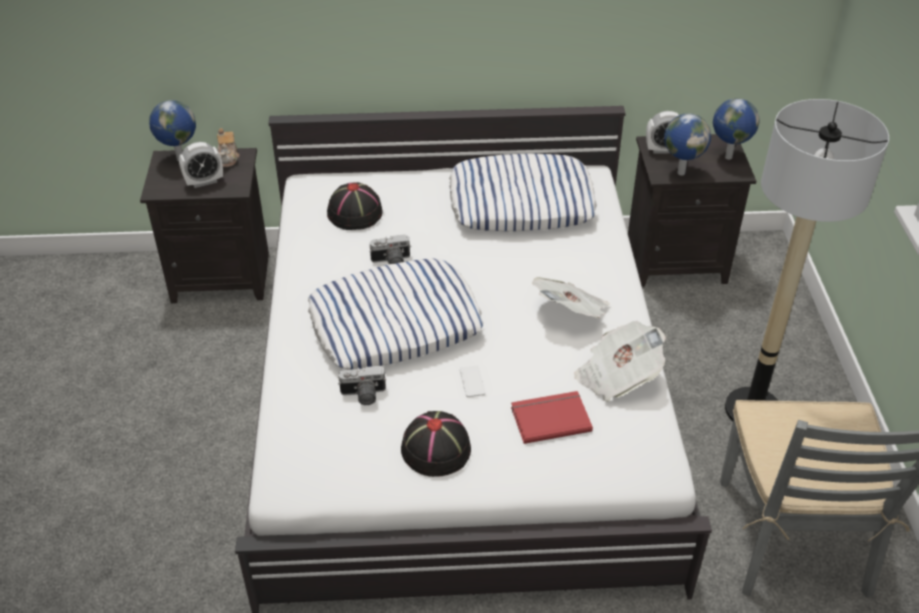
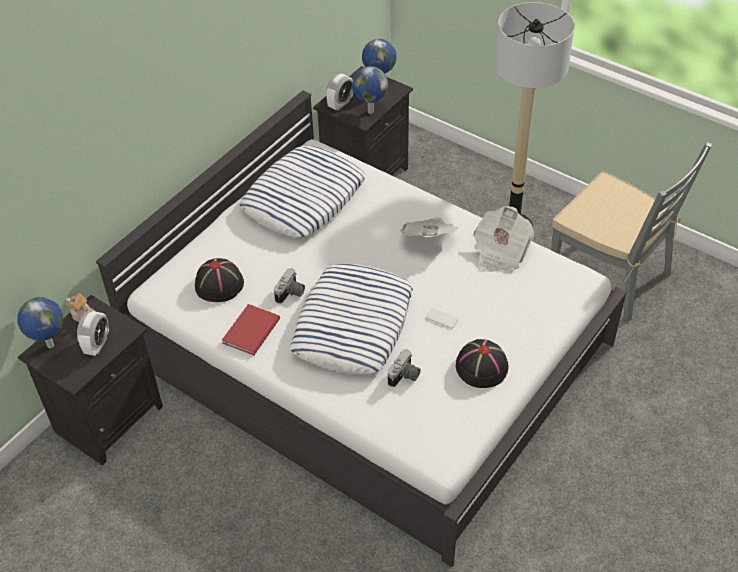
camera: 50 degrees left, 5 degrees up
red book [511,391,593,444] -> red book moved to [222,304,280,355]

